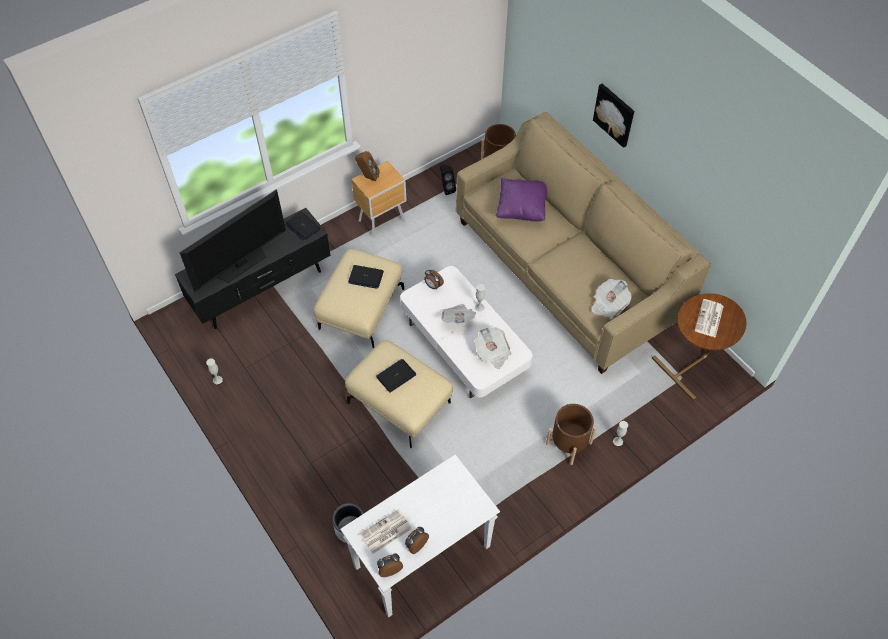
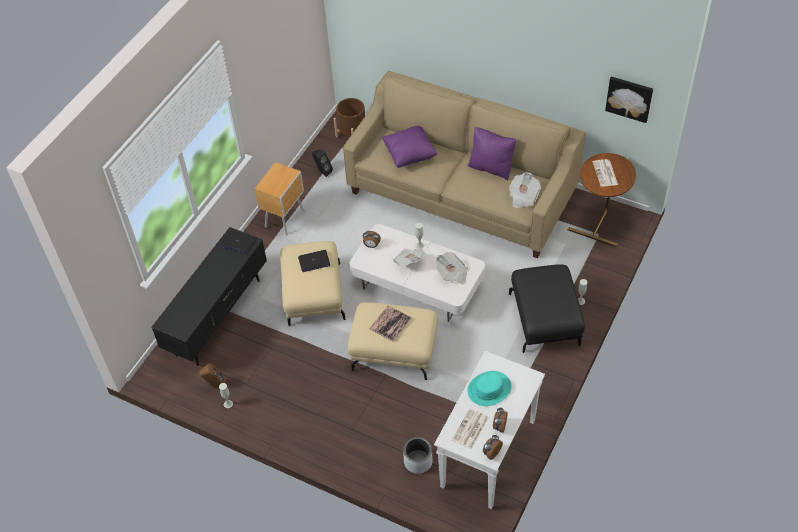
camera: 25 degrees left, 5 degrees down
television [180,190,286,292] -> none
brown speaker [355,151,380,181] -> brown speaker moved to [199,363,226,387]
laptop [376,359,416,393] -> book [369,306,411,341]
brown planter [546,404,597,465] -> black ottoman [509,264,585,353]
picture [593,84,634,148] -> picture moved to [605,76,653,123]
none -> turquoise hat [467,371,511,406]
none -> purple pillow [468,127,517,180]

